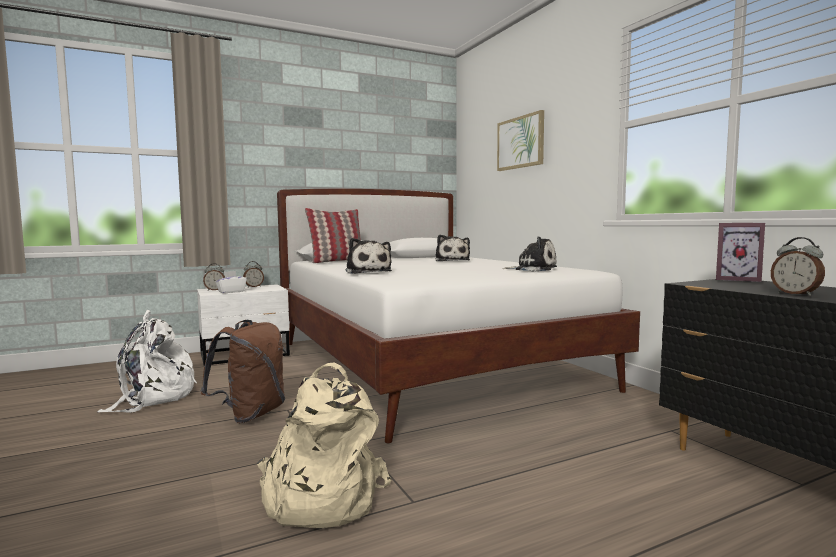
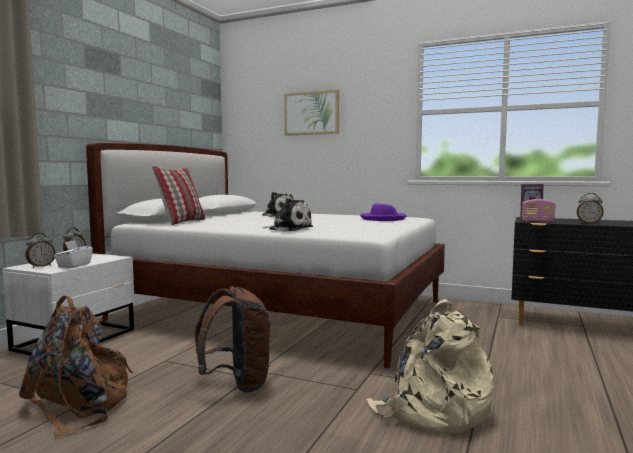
camera: 40 degrees left, 0 degrees up
white backpack [97,310,197,413] -> brown backpack [19,296,133,437]
plush toy [502,237,557,272] -> purple hat [360,203,406,221]
none -> radio [522,199,556,222]

